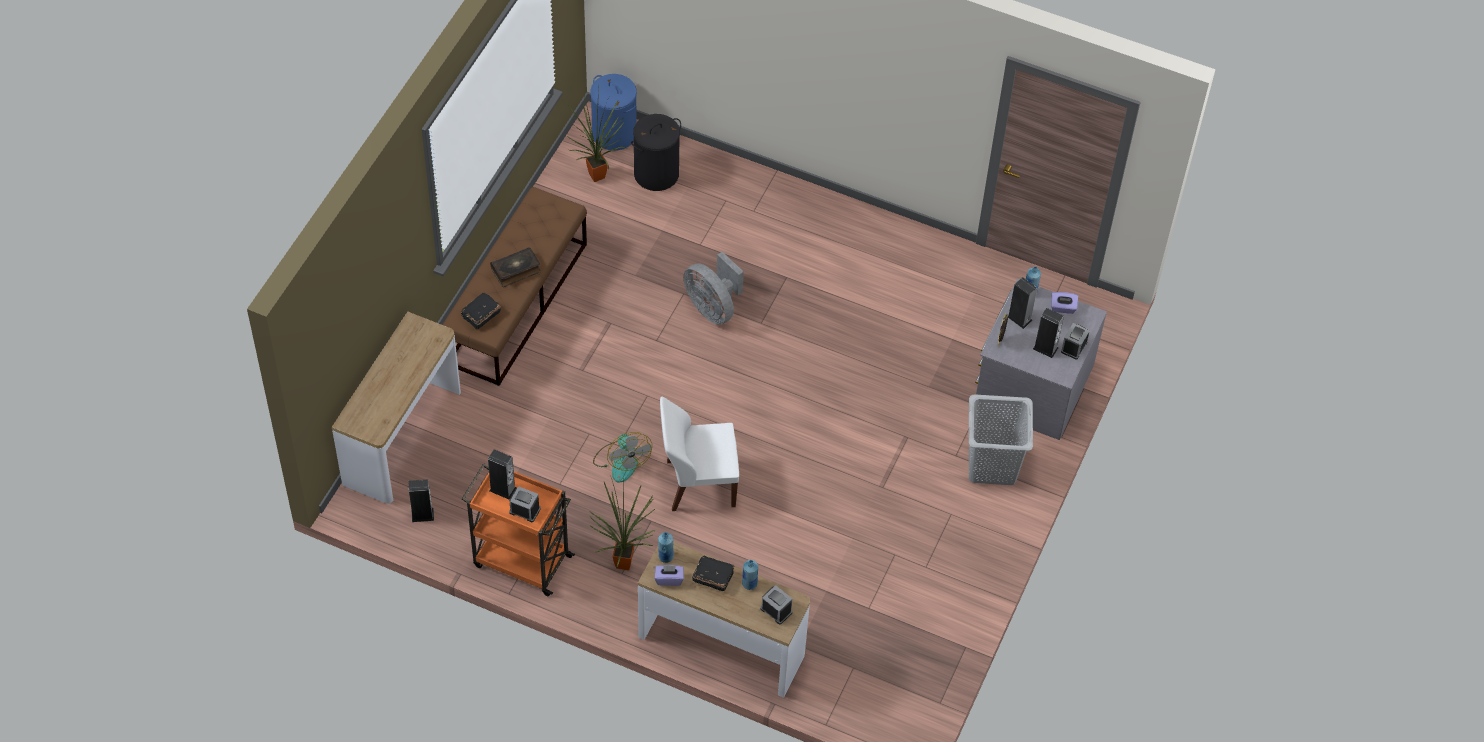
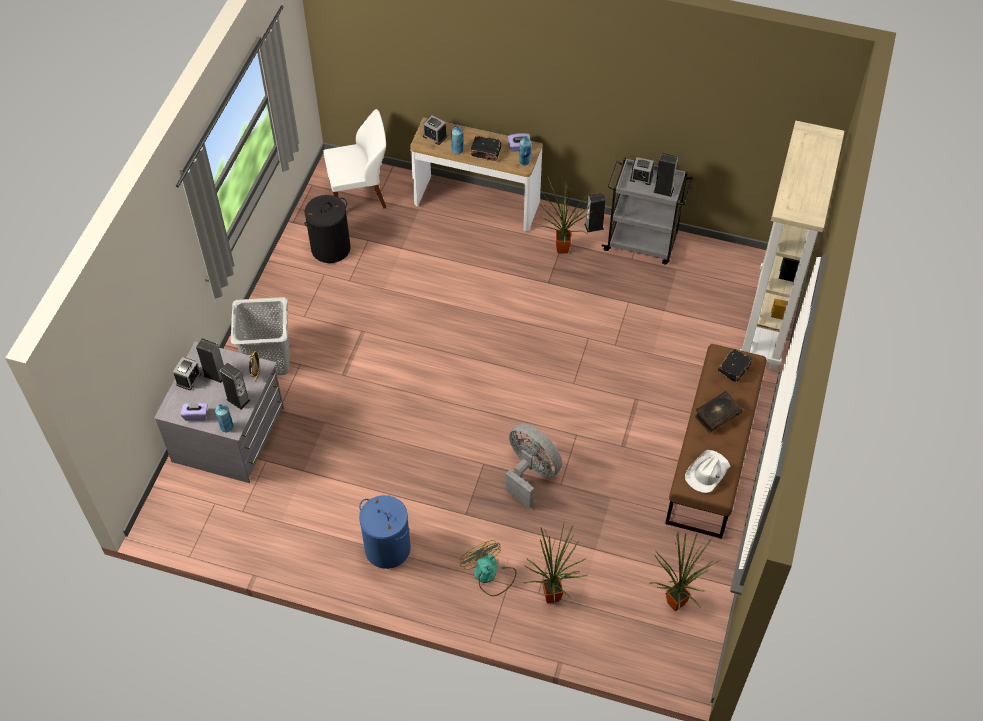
camera: 175 degrees right, 0 degrees up
console table [332,312,461,504] -> beige bookcase [740,121,845,370]
speaker [409,480,434,522] -> speaker moved to [584,193,606,233]
orange cart [462,464,575,596] -> grey cart [602,158,693,265]
blue laundry basket [590,74,637,151] -> blue laundry basket moved to [359,495,411,569]
fan [593,432,652,483] -> fan moved to [460,540,516,596]
black laundry basket [631,114,681,191] -> black laundry basket moved to [304,195,351,263]
white chair [660,397,739,511] -> white chair moved to [324,109,386,209]
none -> potted plant [523,520,587,604]
none -> white hat [685,450,730,493]

